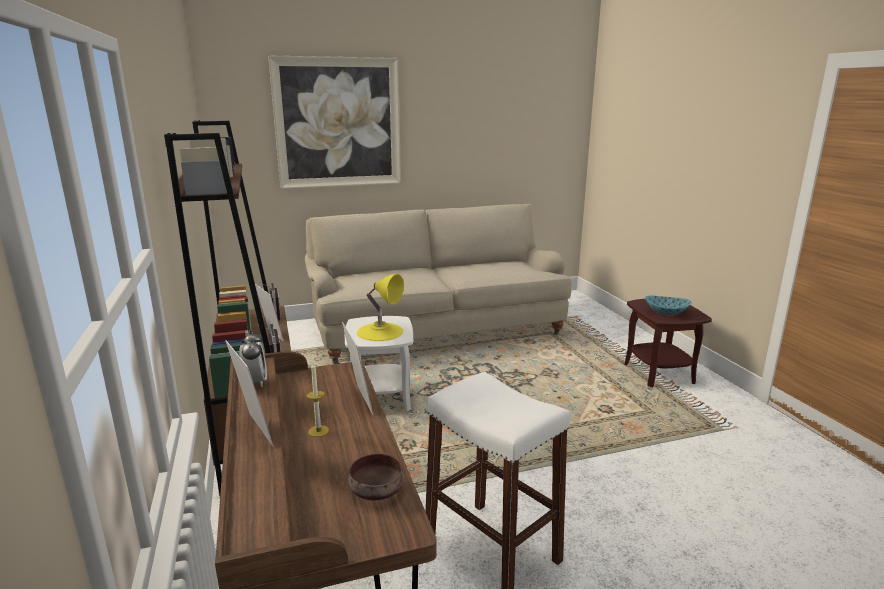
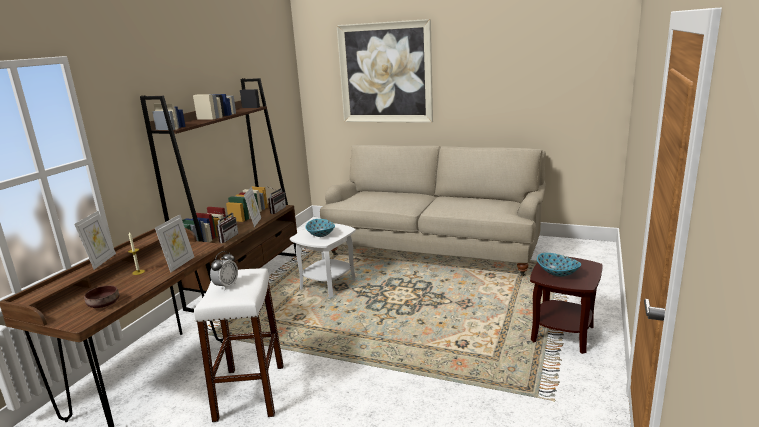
camera: 40 degrees right, 0 degrees up
alarm clock [239,330,267,387] -> alarm clock moved to [210,251,238,290]
yellow table lamp [357,274,404,341] -> bowl [306,219,335,237]

